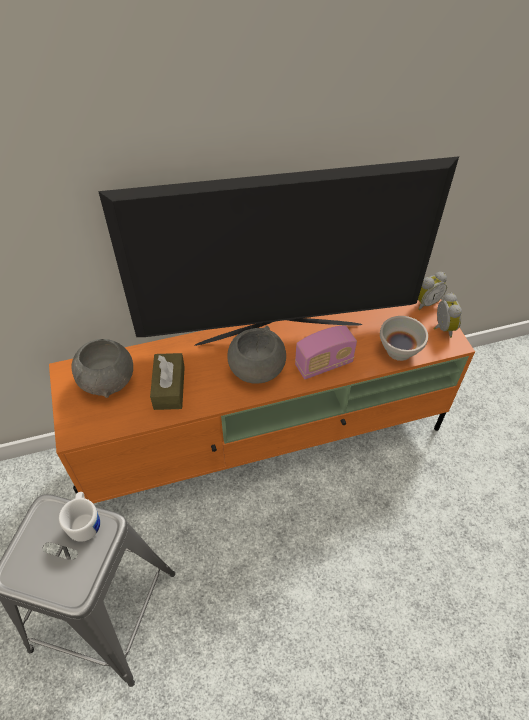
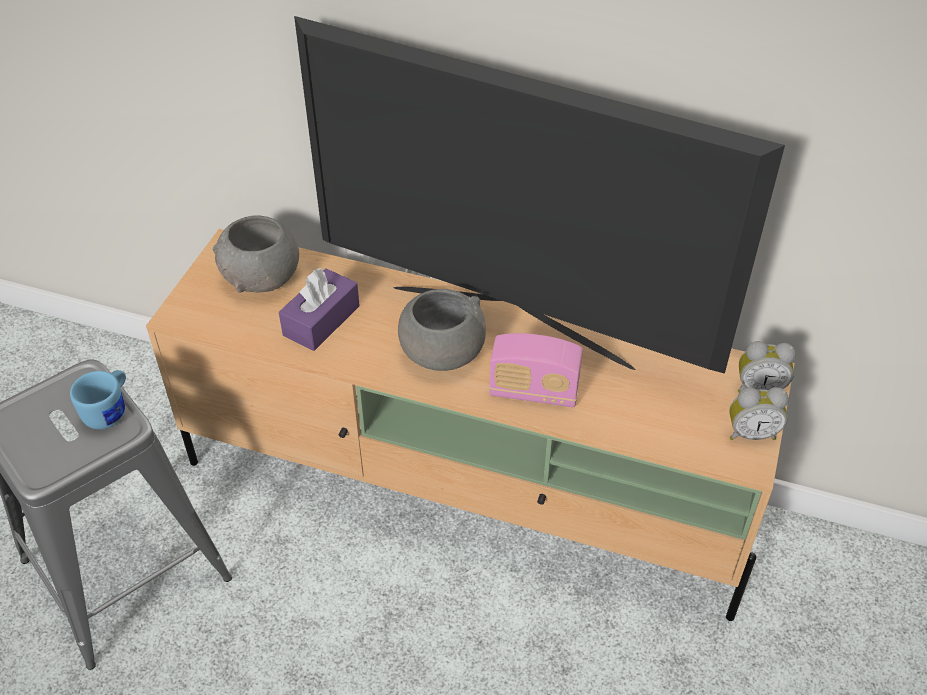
camera: 35 degrees right, 5 degrees down
orange tv stand [49,299,475,503] -> beige tv stand [146,229,795,621]
white mug [59,492,100,542] -> blue mug [70,370,126,429]
brown tissue box [150,353,185,410] -> purple tissue box [279,268,360,351]
white bowl [380,316,428,361] -> none
alarm clock [434,293,462,338] -> alarm clock turned 60 degrees clockwise [729,387,789,440]

